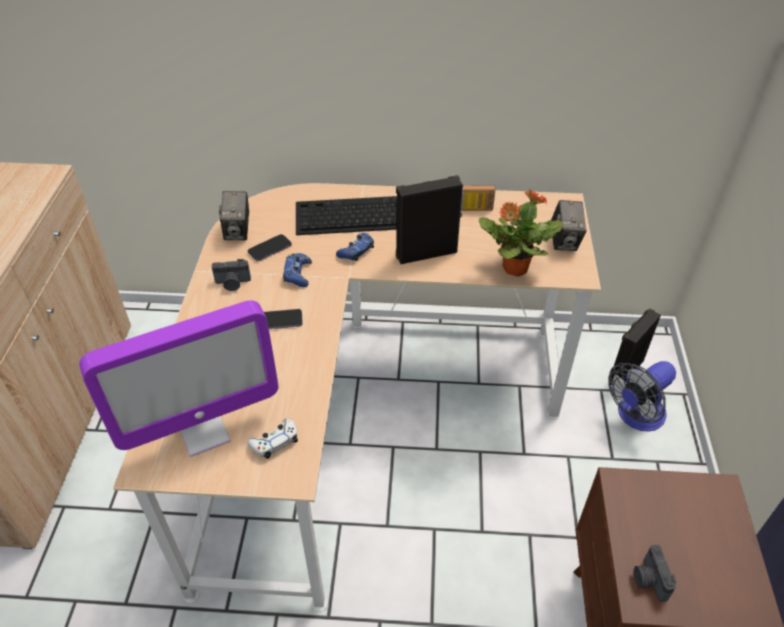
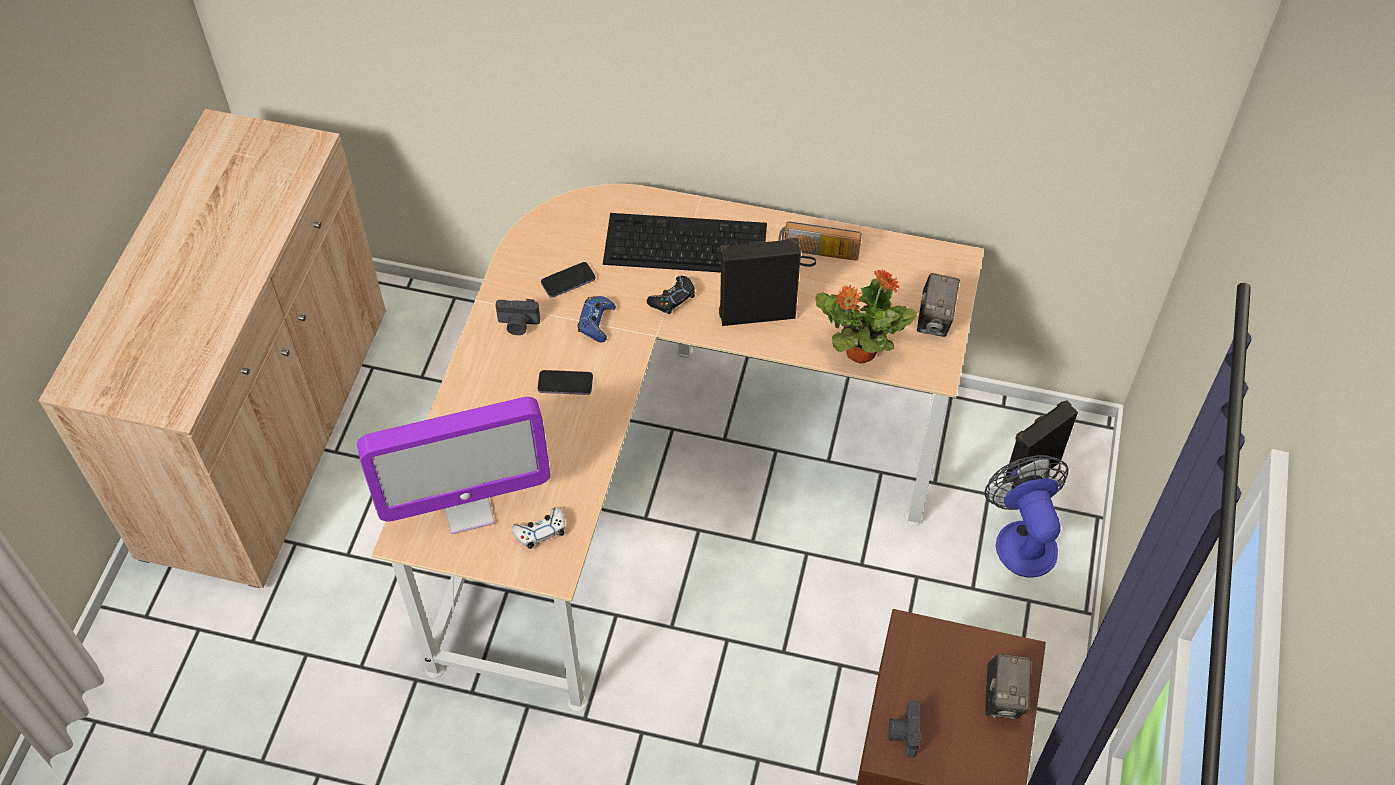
camera: 10 degrees right, 10 degrees up
camera [219,191,249,240] -> camera moved to [985,654,1031,719]
blue game controller [336,233,374,261] -> black game controller [647,276,695,314]
fan [609,361,676,431] -> fan turned 105 degrees clockwise [984,455,1069,577]

